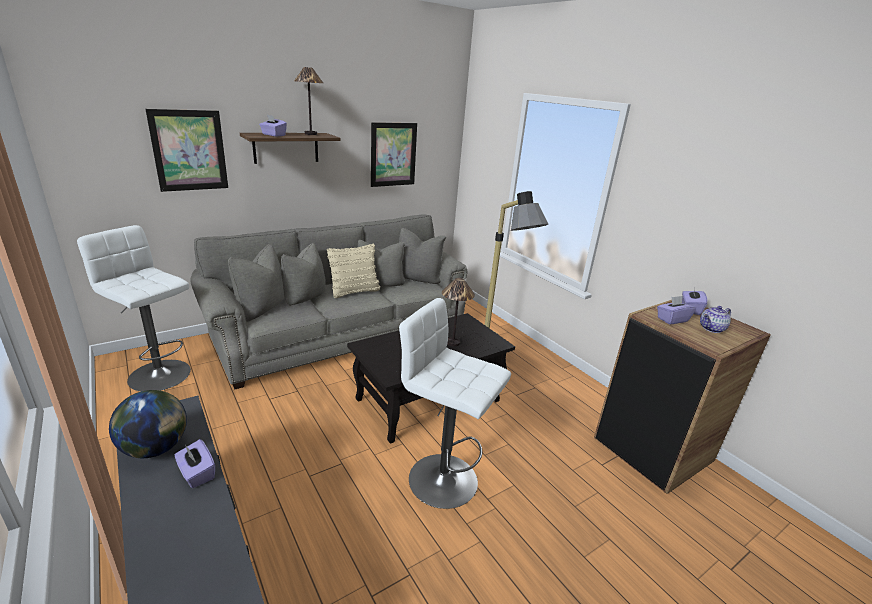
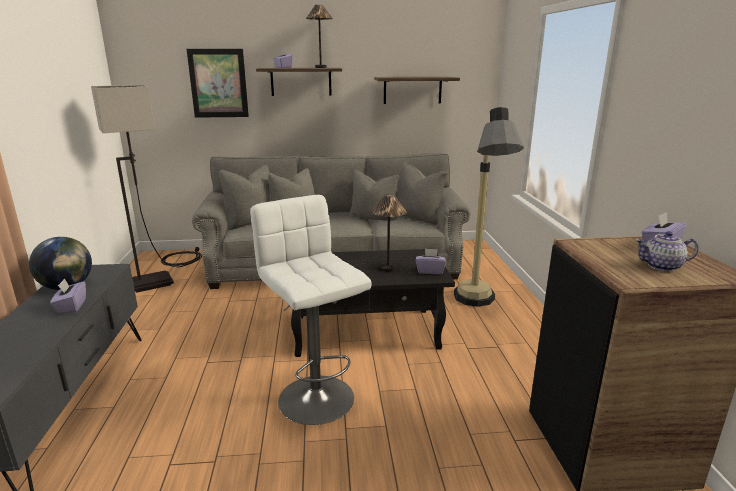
camera: 30 degrees right, 5 degrees down
white stool [77,225,191,392] -> floor lamp [91,85,202,293]
beige pillow [327,244,380,298] -> none
picture [371,122,417,187] -> shelf [374,77,460,104]
purple tissue box [657,296,696,324] -> purple tissue box moved to [416,249,446,274]

